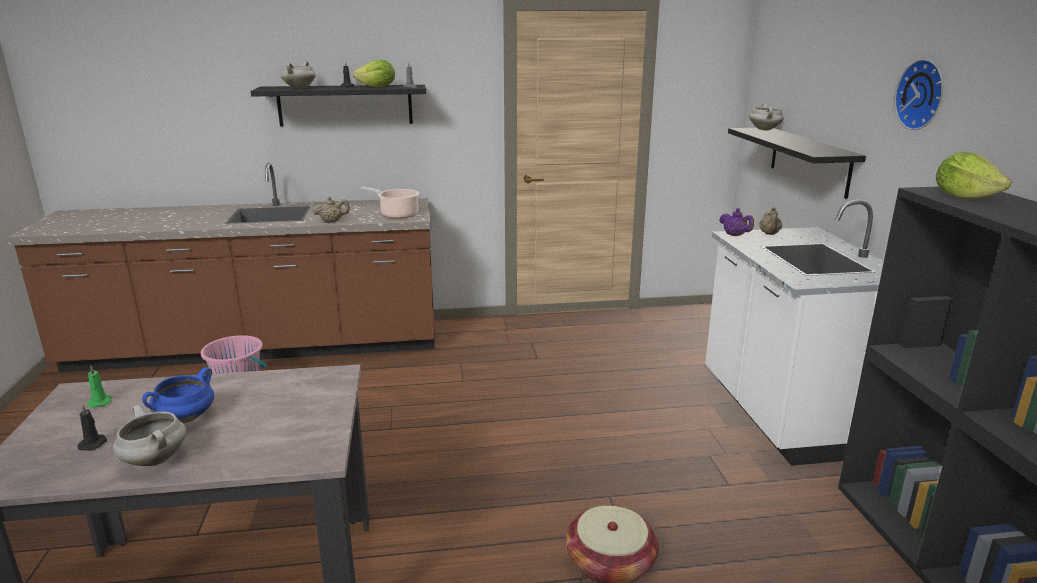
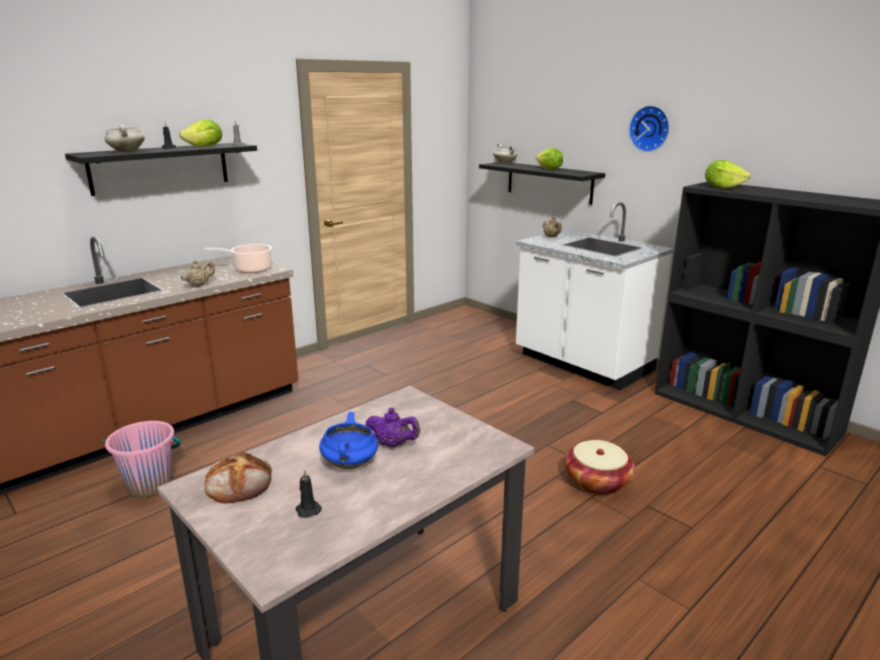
camera: 35 degrees left, 0 degrees up
green candle [87,366,112,408] -> bread [204,452,272,504]
white cooking pot [113,405,186,466] -> none
purple teapot [719,208,754,236] -> purple teapot moved to [366,408,420,447]
none -> lettuce [536,148,563,169]

